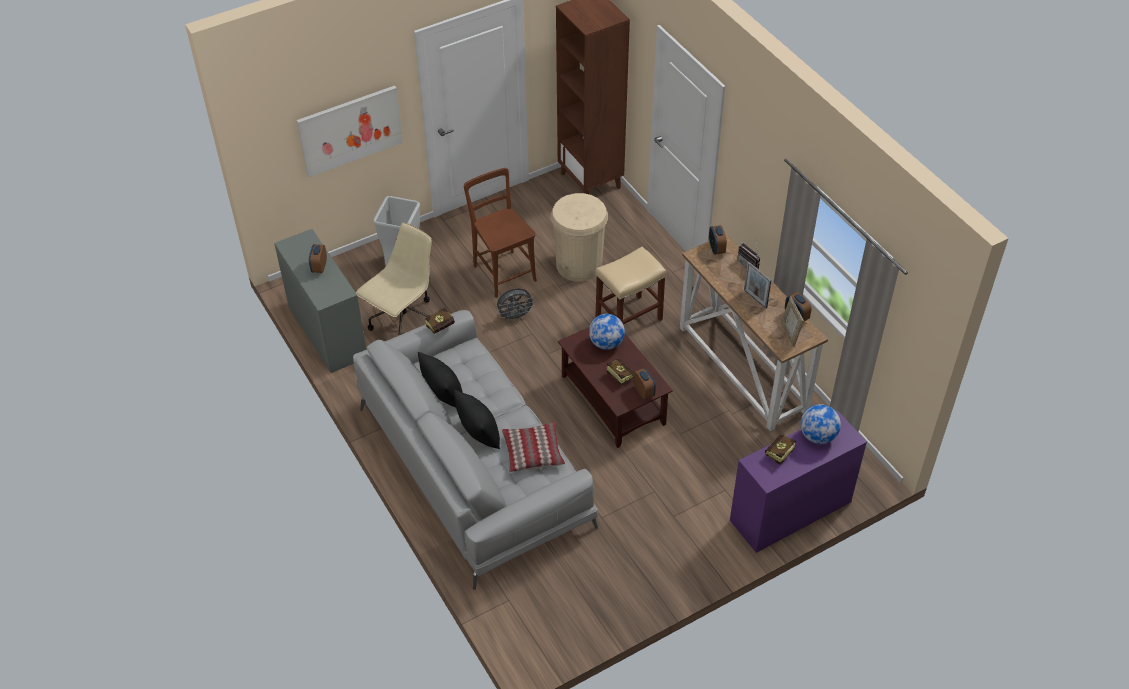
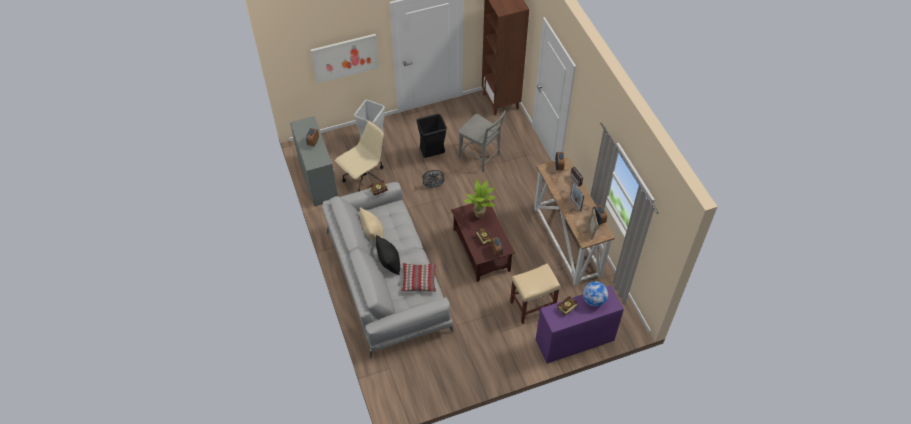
camera: 10 degrees right, 5 degrees up
black pillow [418,352,463,407] -> beige pillow [360,207,384,243]
brown chair [464,168,537,298] -> black trash can [416,114,447,158]
beige trash can [551,193,608,282] -> grey chair [458,110,506,172]
globe [589,314,625,350] -> potted plant [463,179,496,218]
beige stool [595,247,667,325] -> beige stool moved to [510,264,560,324]

